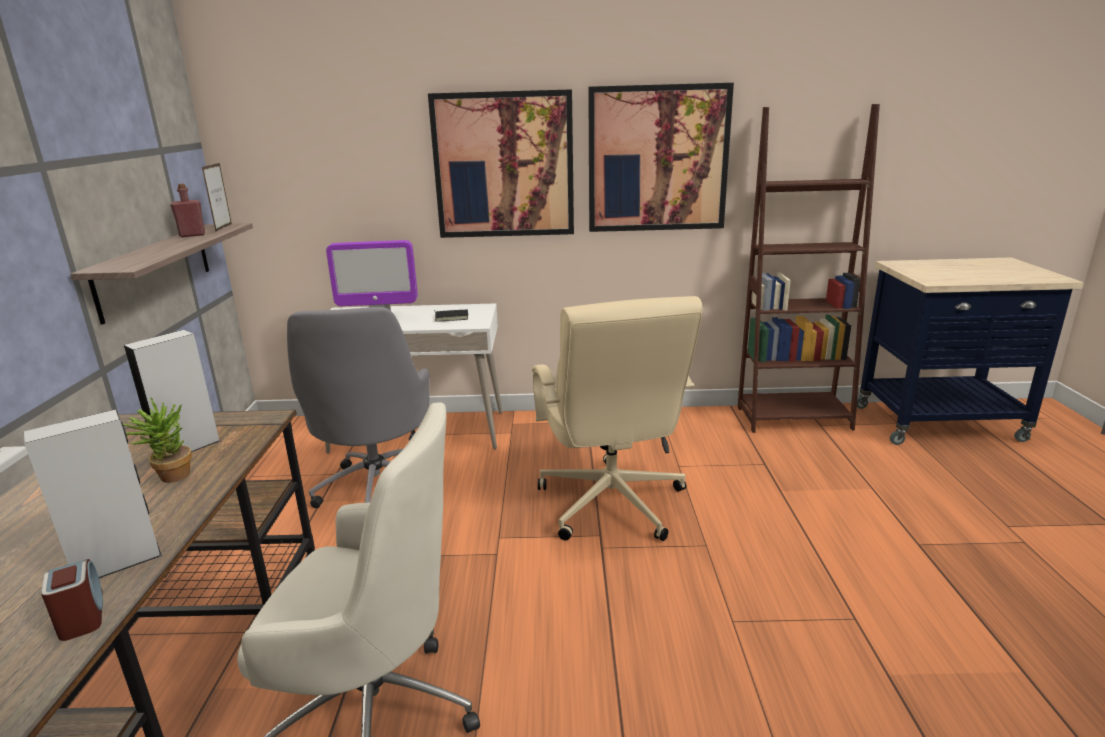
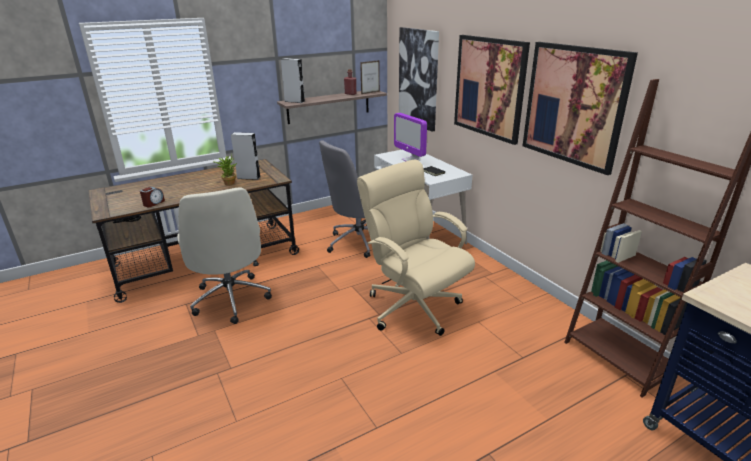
camera: 60 degrees right, 5 degrees up
grey speaker [24,409,162,578] -> grey speaker moved to [281,58,305,103]
beige office chair [532,296,703,541] -> beige office chair turned 90 degrees clockwise [357,160,475,336]
none -> picture [399,27,439,132]

